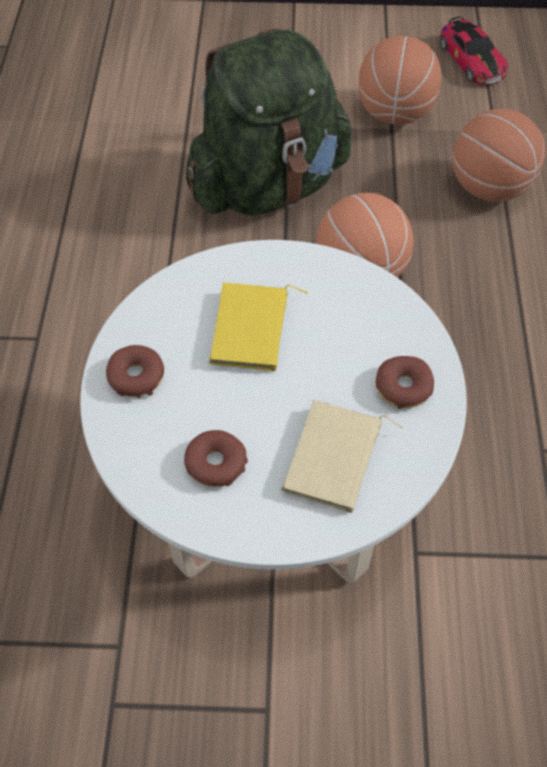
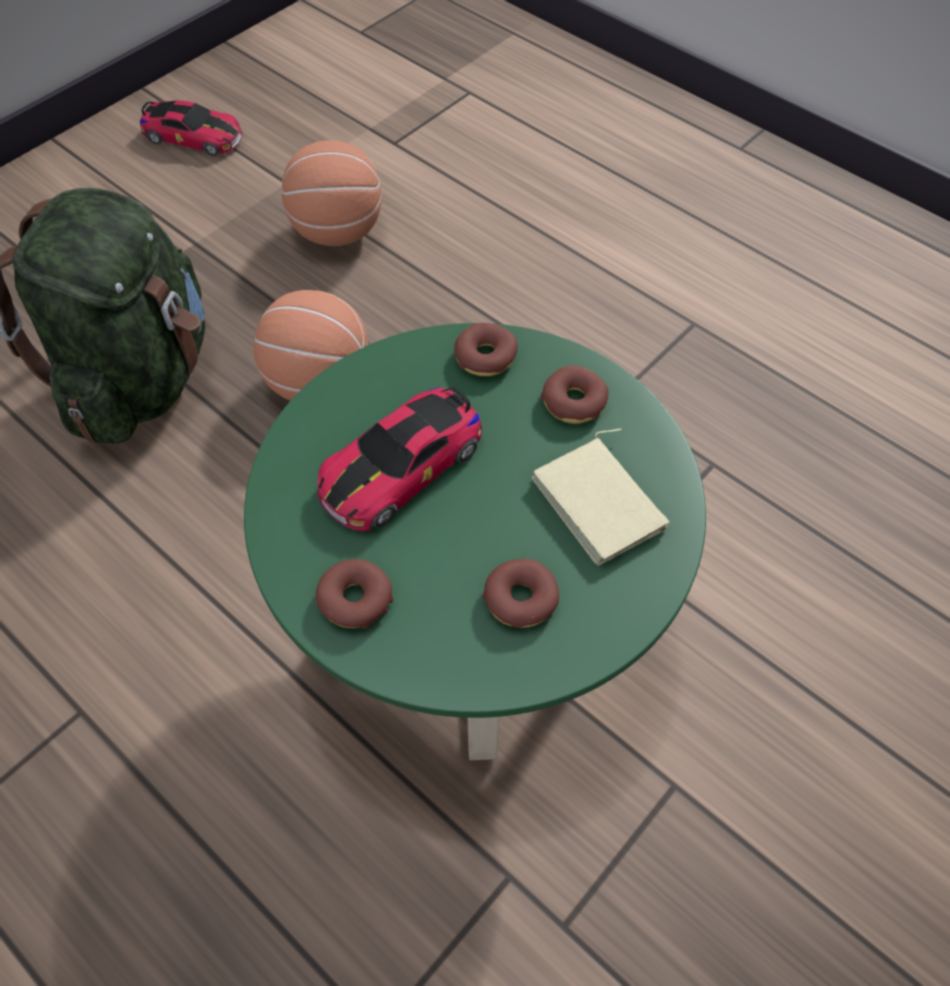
camera: 50 degrees left, 0 degrees up
white coffee table [80,240,467,584] -> green coffee table [244,323,706,760]
yellow book [209,283,308,371] -> toy car [317,387,482,531]
basketball [358,36,441,125] -> none
none -> donut [454,323,518,376]

